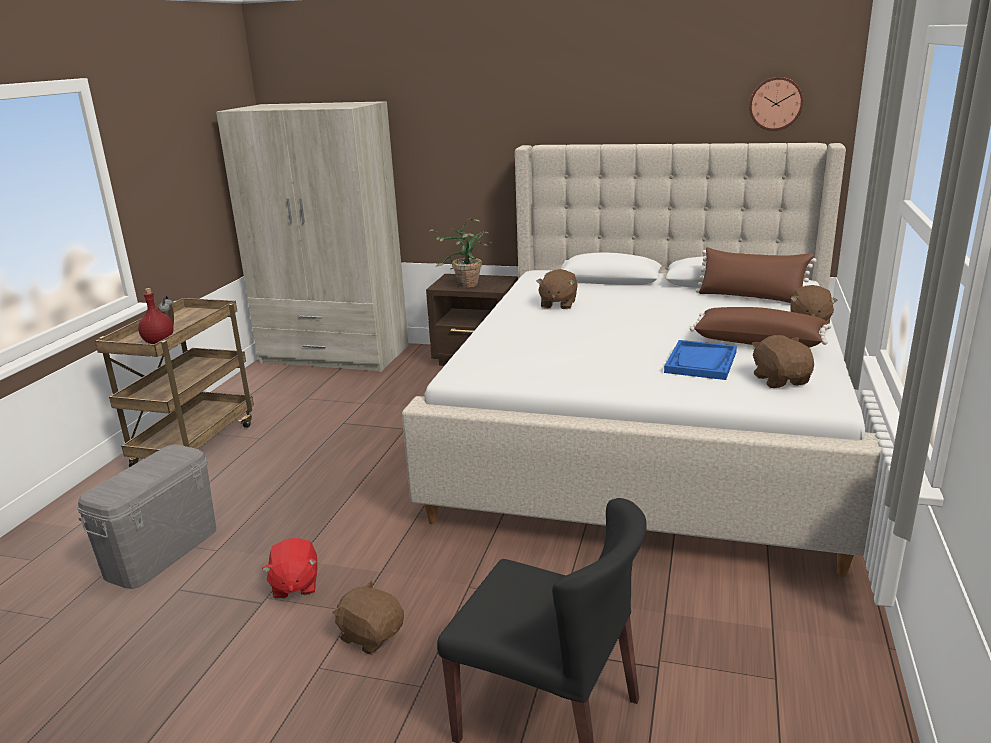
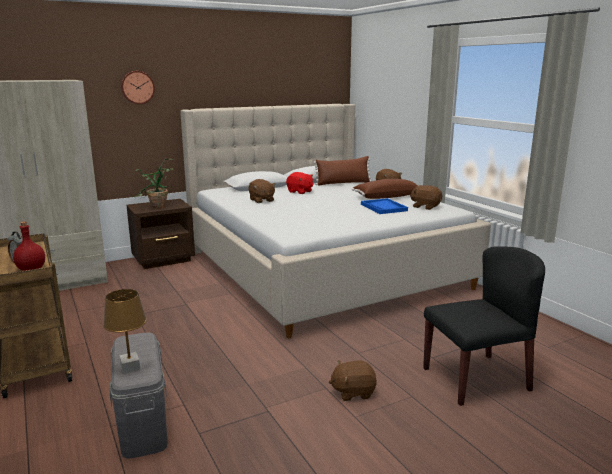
camera: 45 degrees left, 5 degrees down
red plush toy [262,538,317,599] -> red plush toy moved to [286,172,313,194]
wall clock [749,77,803,131] -> wall clock moved to [121,71,155,104]
none -> brown table lamp [103,289,147,373]

